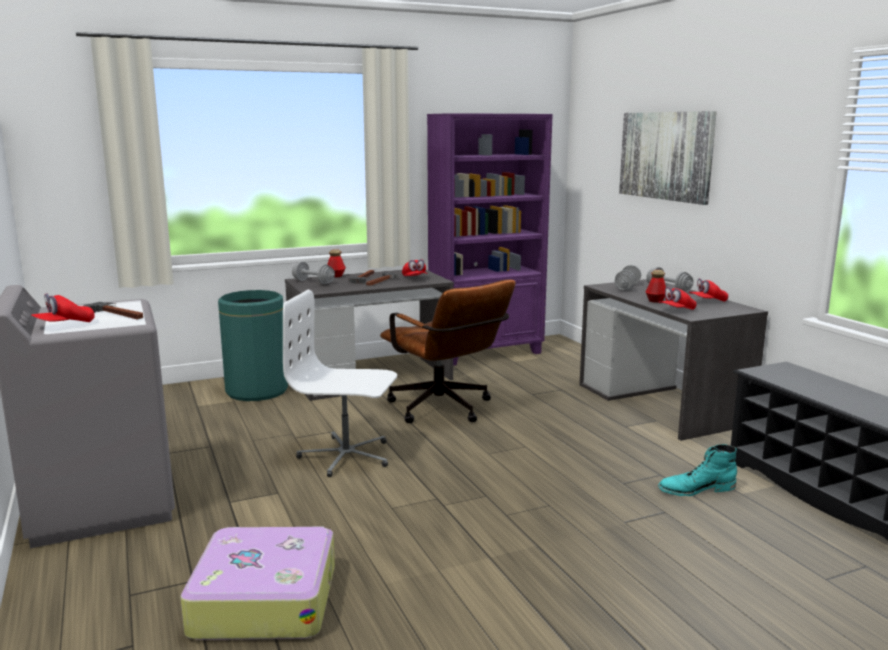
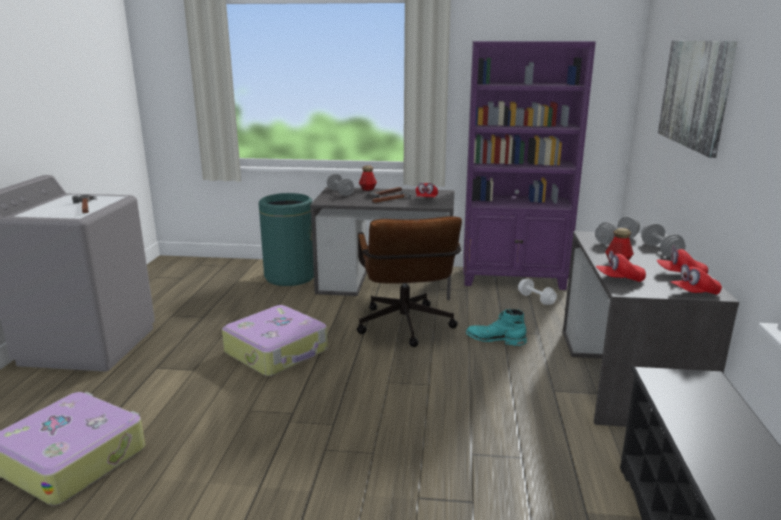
camera: 30 degrees right, 5 degrees up
red cap [31,293,95,322] -> red cap moved to [670,264,722,295]
white office chair [283,290,397,477] -> suitcase [222,305,328,376]
turquoise boot [658,444,737,496] -> turquoise boot moved to [466,309,527,346]
none -> white dumbbell [518,279,557,305]

